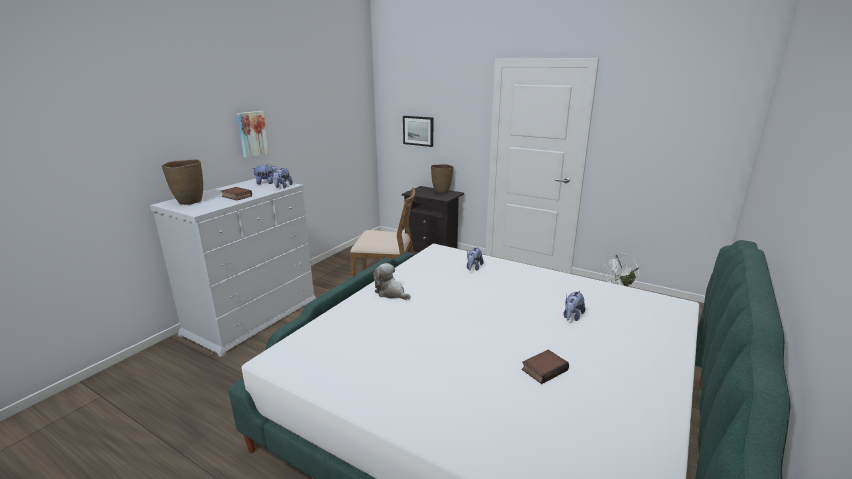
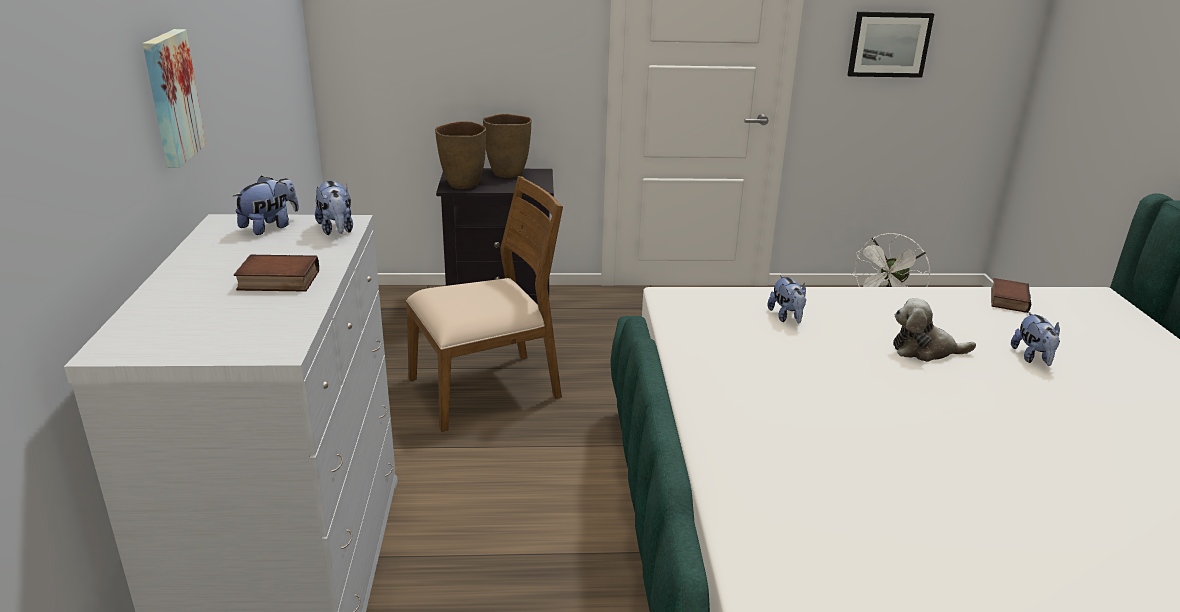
camera: 35 degrees left, 5 degrees up
brown vase [162,159,203,205] -> brown vase moved to [435,121,486,189]
plush toy [373,263,411,300] -> plush toy moved to [893,298,976,362]
picture [403,116,433,147] -> picture moved to [848,12,934,78]
book [522,350,569,384] -> book moved to [991,278,1031,313]

